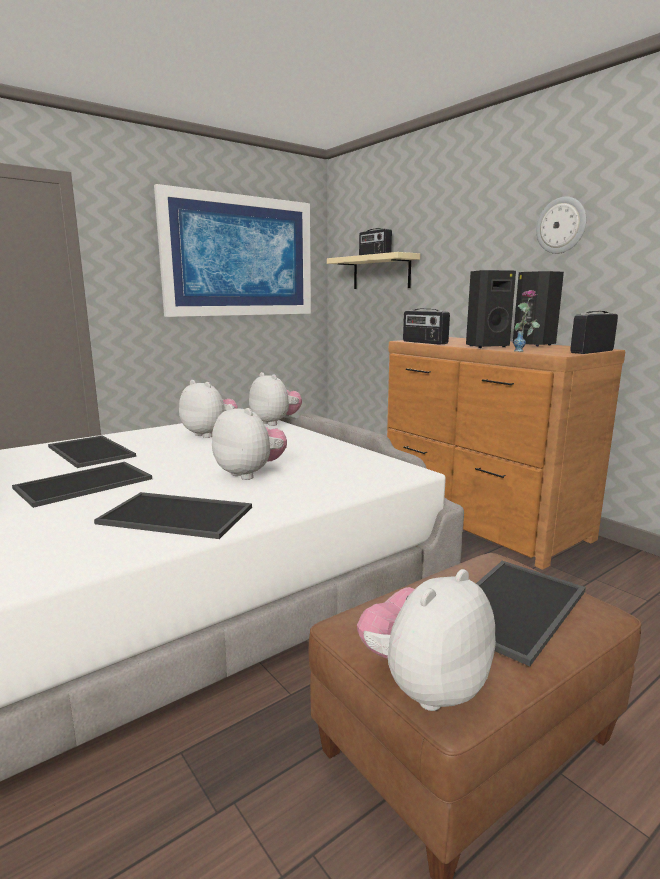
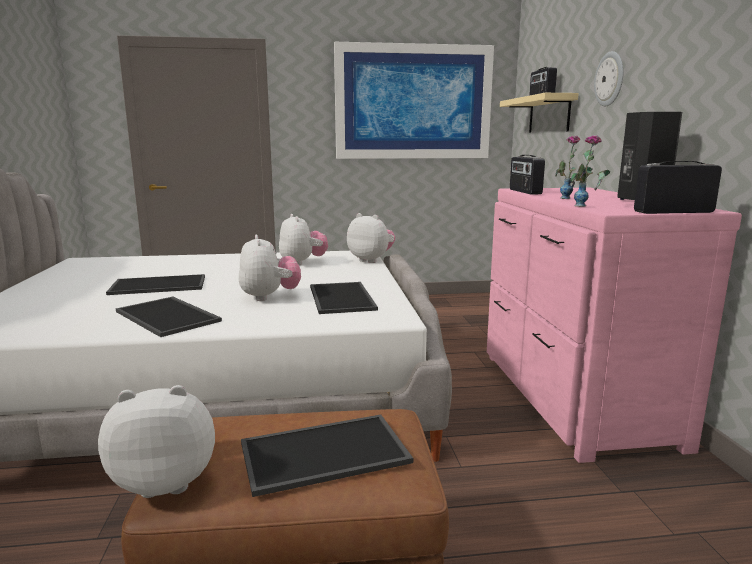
camera: 30 degrees right, 0 degrees up
tray [48,435,136,468] -> tray moved to [310,282,378,314]
plush toy [249,372,302,426] -> plush toy turned 45 degrees counterclockwise [347,213,395,263]
brown dresser [387,337,625,569] -> pink dresser [487,188,742,463]
black speaker [466,270,516,348] -> vase [555,136,593,199]
wall clock [536,197,587,254] -> wall clock moved to [594,51,623,106]

